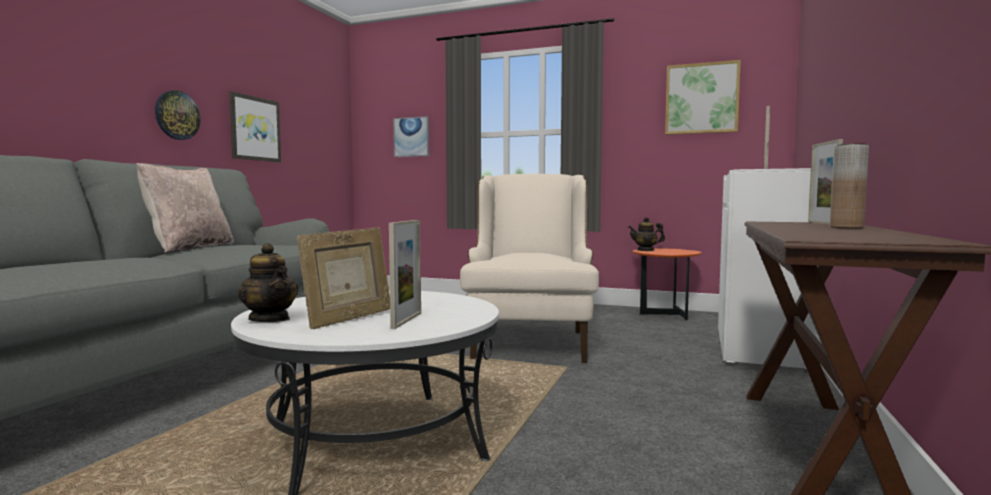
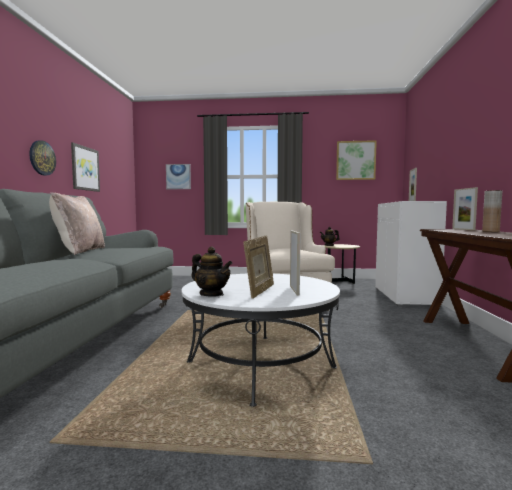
camera: 15 degrees left, 0 degrees up
orange side table [633,249,702,321] -> beige side table [323,244,360,284]

